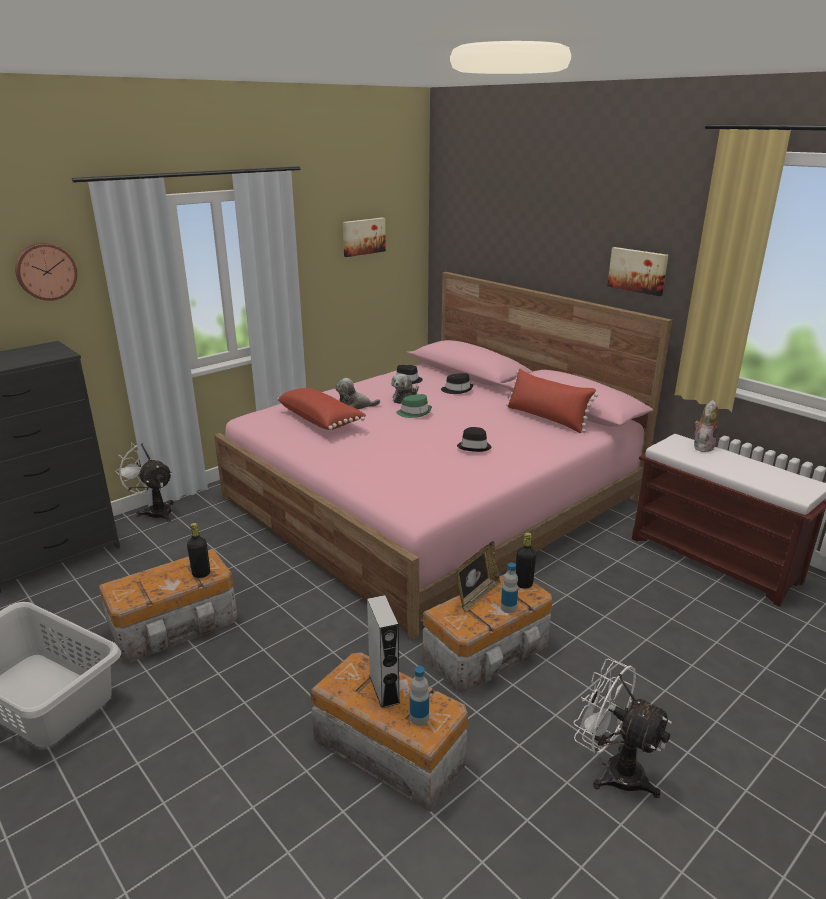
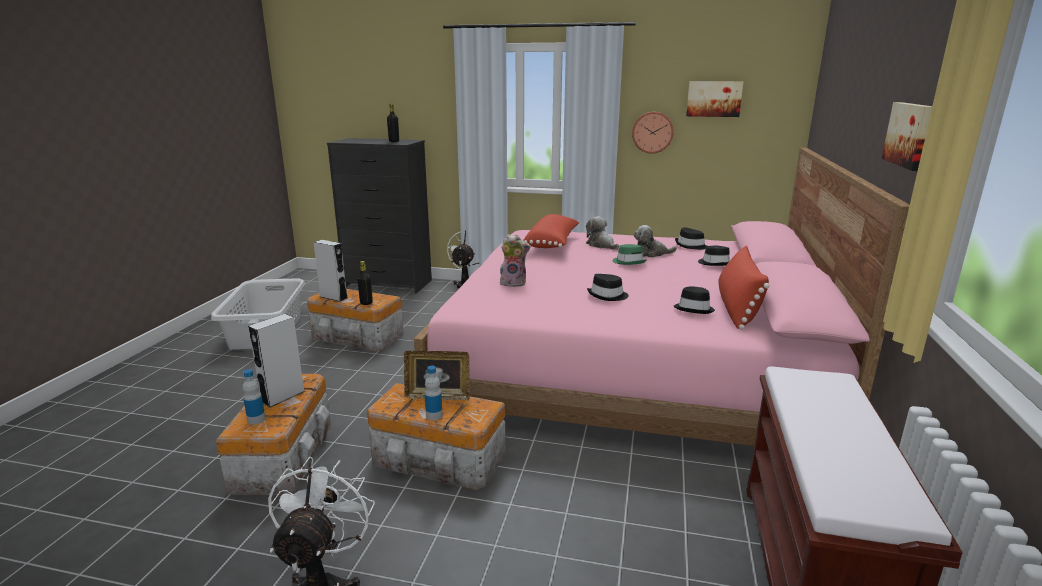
camera: 55 degrees right, 5 degrees down
wall clock [15,243,77,301] -> wall clock moved to [632,112,674,153]
black bottle [515,532,536,589] -> black bottle moved to [387,104,399,142]
plush toy [694,400,719,452] -> plush toy moved to [500,234,531,287]
none -> grey speaker [314,240,348,302]
none -> black hat [674,286,715,314]

